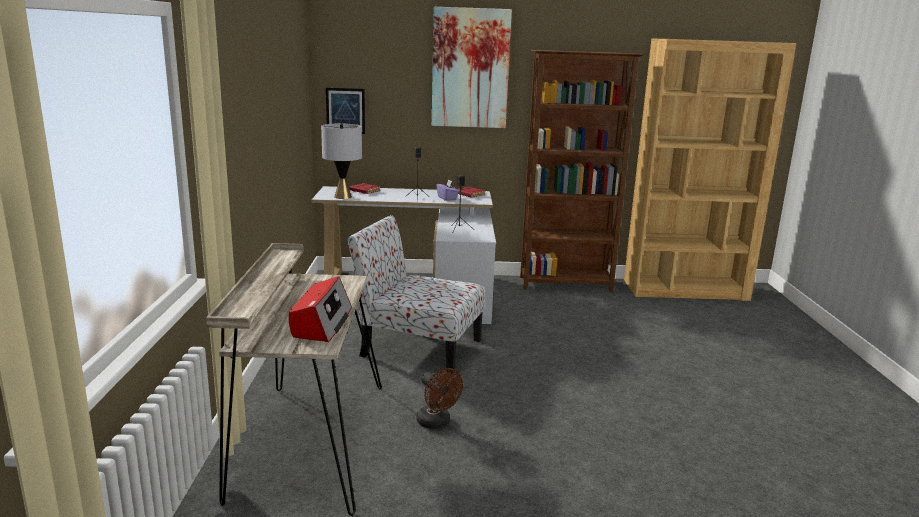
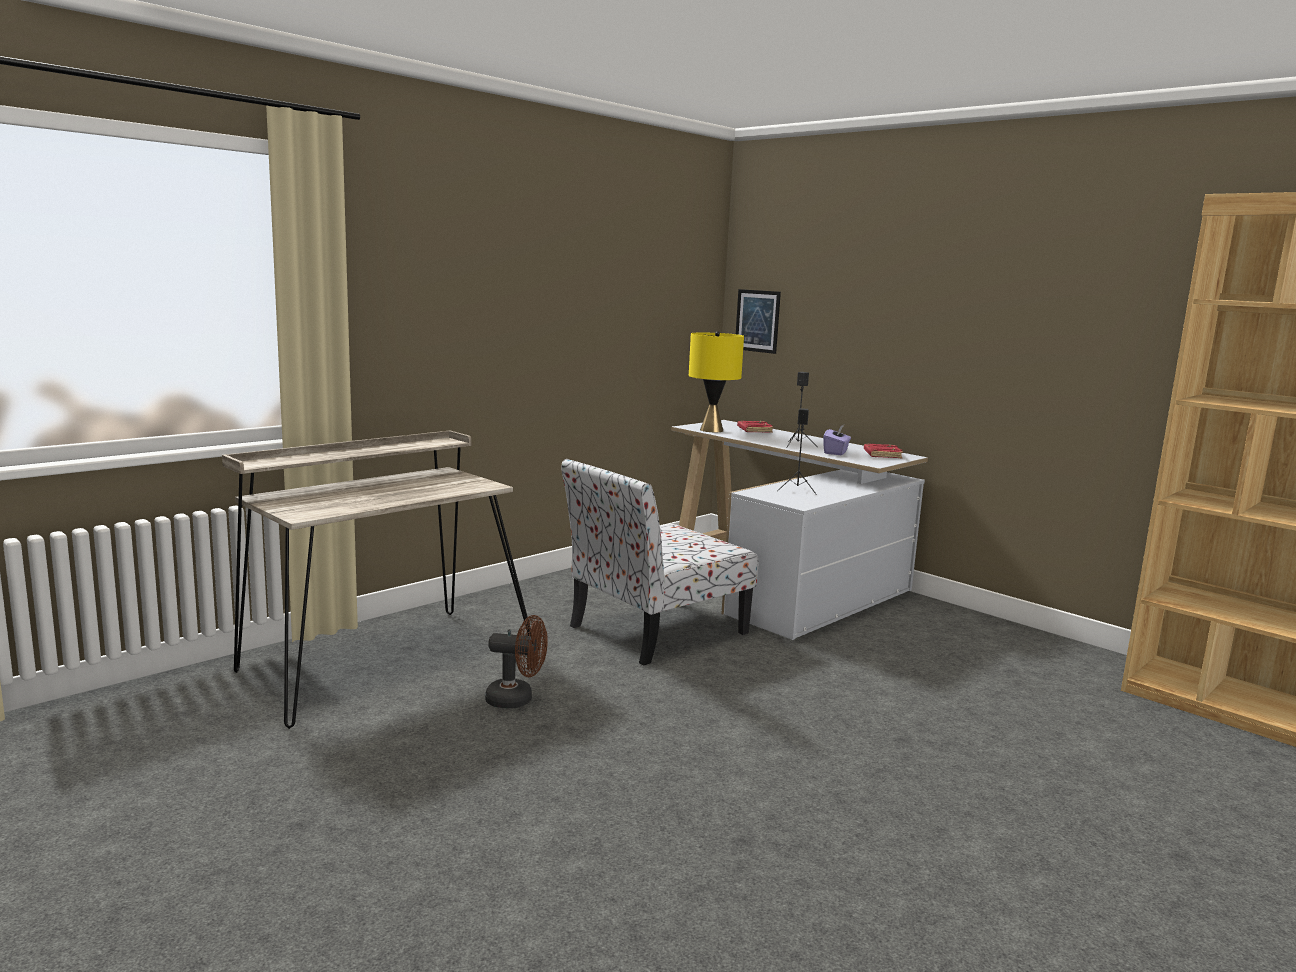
camera: 45 degrees right, 5 degrees down
radio [289,276,352,342] -> none
grey table lamp [321,123,362,199] -> yellow table lamp [689,331,744,432]
chair [348,215,485,373] -> chair turned 105 degrees counterclockwise [561,459,758,666]
brown fan [416,368,463,429] -> brown fan turned 90 degrees counterclockwise [485,615,548,708]
picture [432,7,512,128] -> none
brown bookcase [520,50,644,292] -> none

